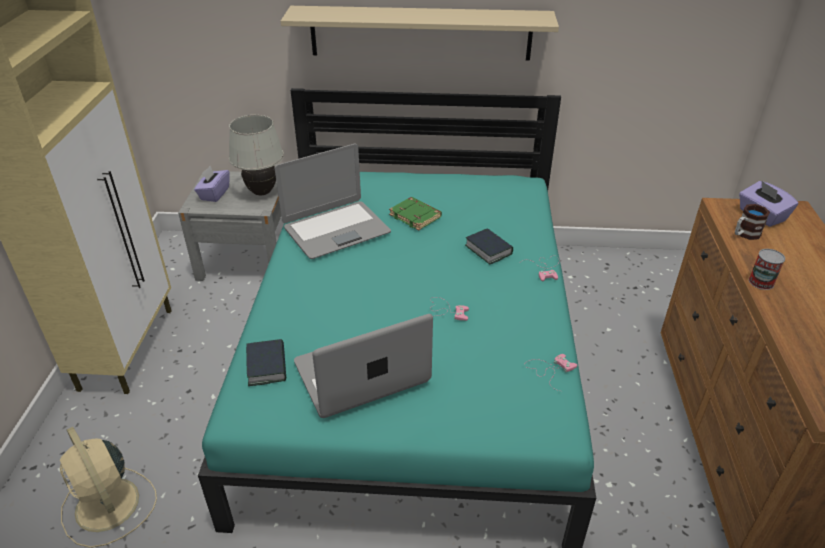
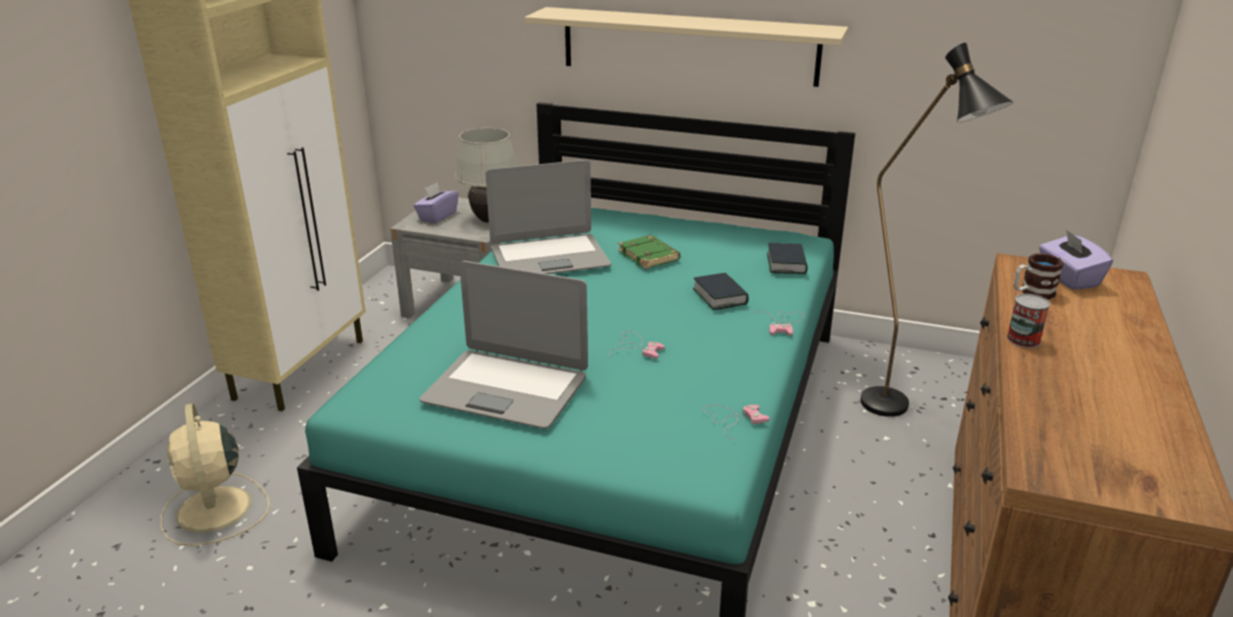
camera: 15 degrees right, 10 degrees down
book [246,339,286,386] -> book moved to [767,243,808,274]
laptop [294,314,433,418] -> laptop turned 150 degrees counterclockwise [419,261,588,429]
none -> black floor lamp [860,43,1014,417]

